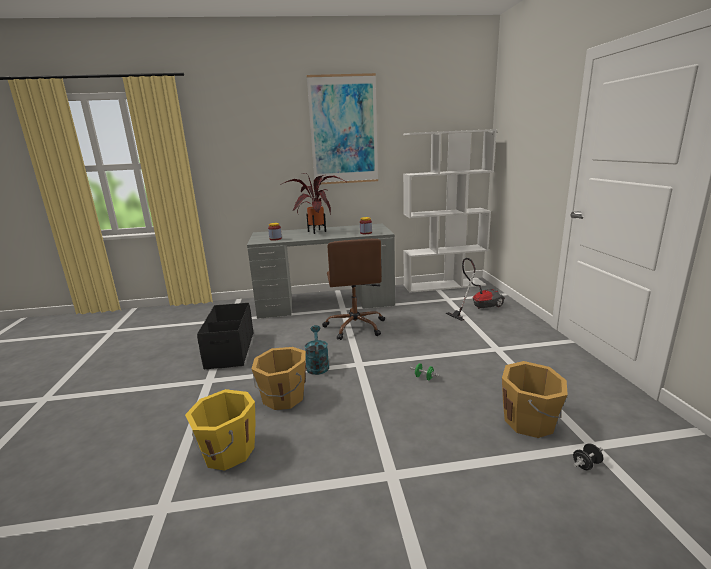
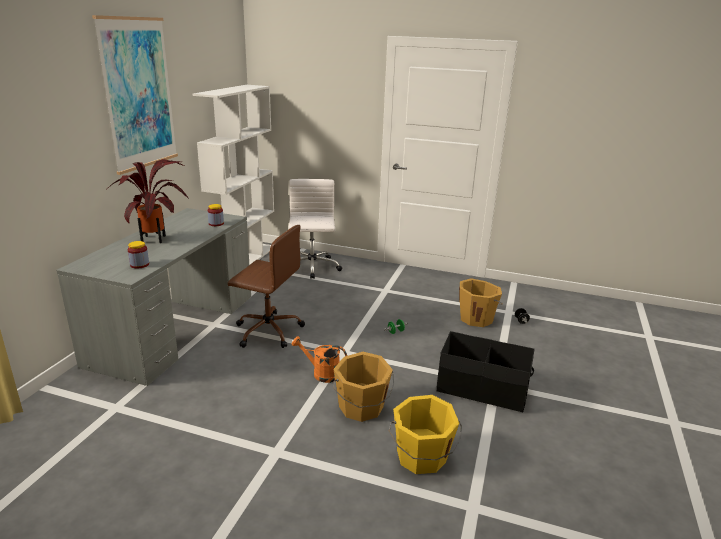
camera: 65 degrees left, 5 degrees up
black storage box [197,303,254,369] -> black storage box moved to [437,331,535,413]
turquoise watering can [305,325,329,375] -> orange watering can [292,336,347,383]
vacuum cleaner [446,258,505,321] -> white office chair [288,179,342,279]

